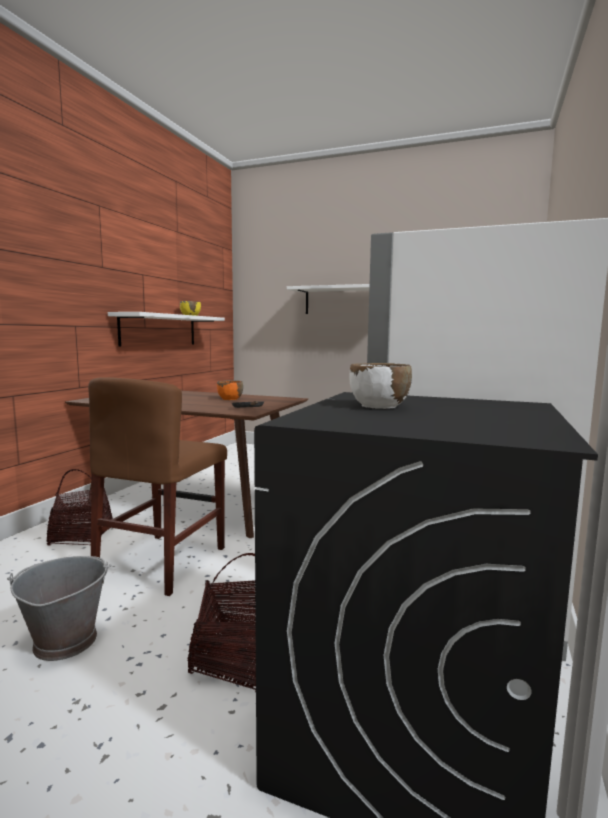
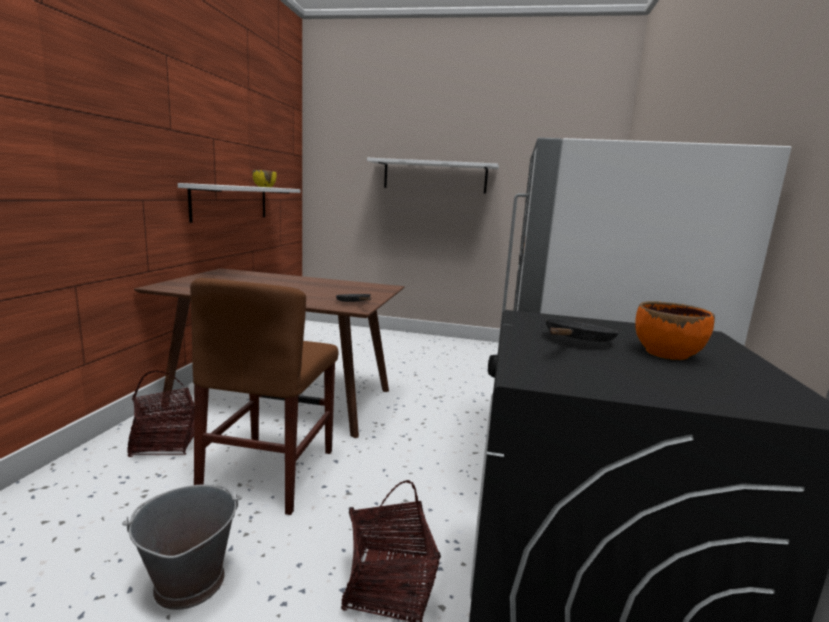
camera: 10 degrees left, 5 degrees up
orange bowl [217,380,243,400] -> orange bowl moved to [635,301,715,360]
white bowl [350,363,412,409] -> black frying pan [545,318,619,342]

